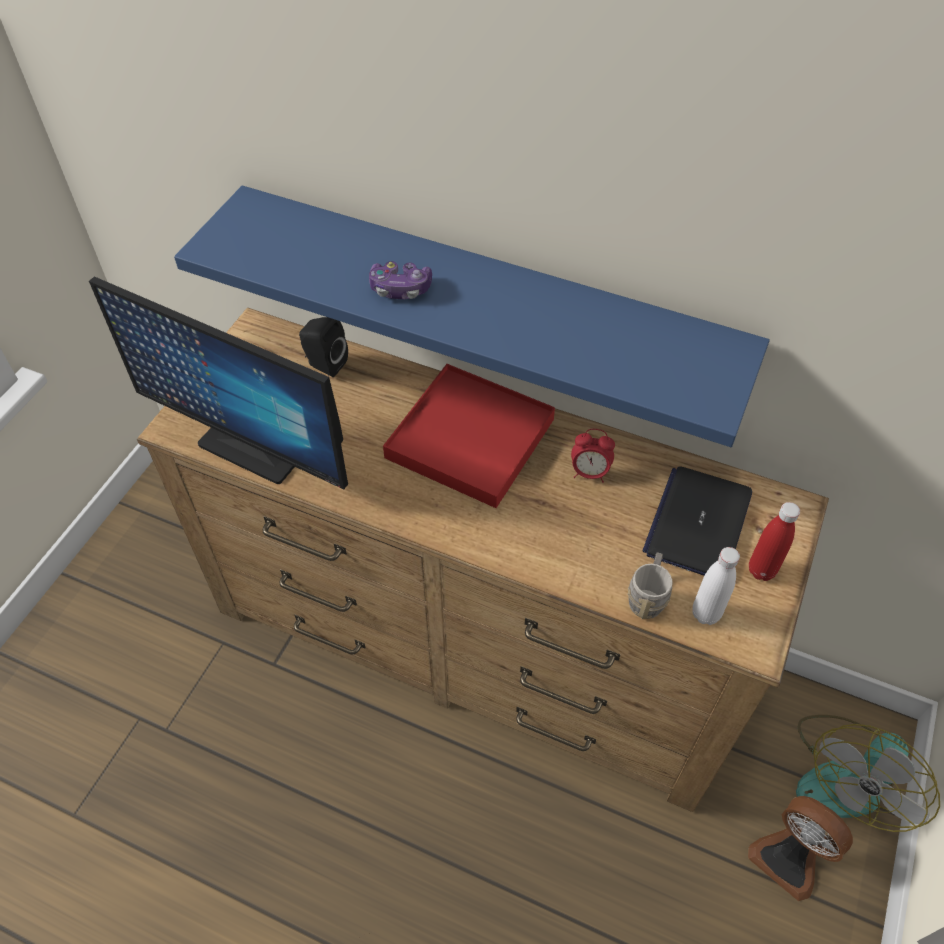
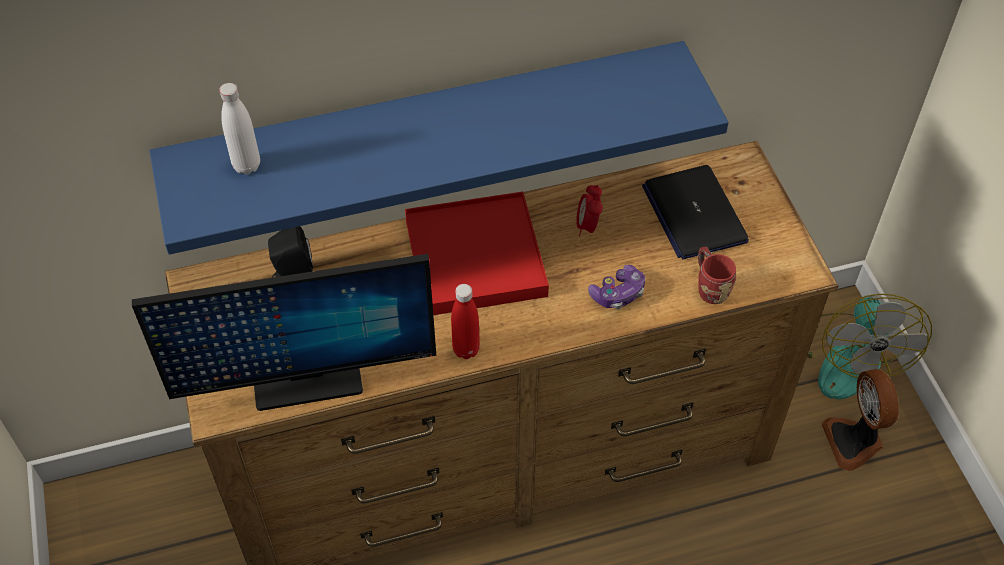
camera: 40 degrees left, 0 degrees up
game controller [369,261,432,299] -> game controller moved to [588,265,645,309]
alarm clock [571,429,615,483] -> alarm clock turned 120 degrees clockwise [576,185,603,237]
grey mug [628,552,672,619] -> red mug [698,247,737,304]
white bottle [692,547,740,625] -> white bottle moved to [219,83,260,174]
fan [748,796,853,901] -> fan turned 75 degrees clockwise [821,369,899,471]
red bottle [749,502,800,581] -> red bottle moved to [451,284,480,359]

